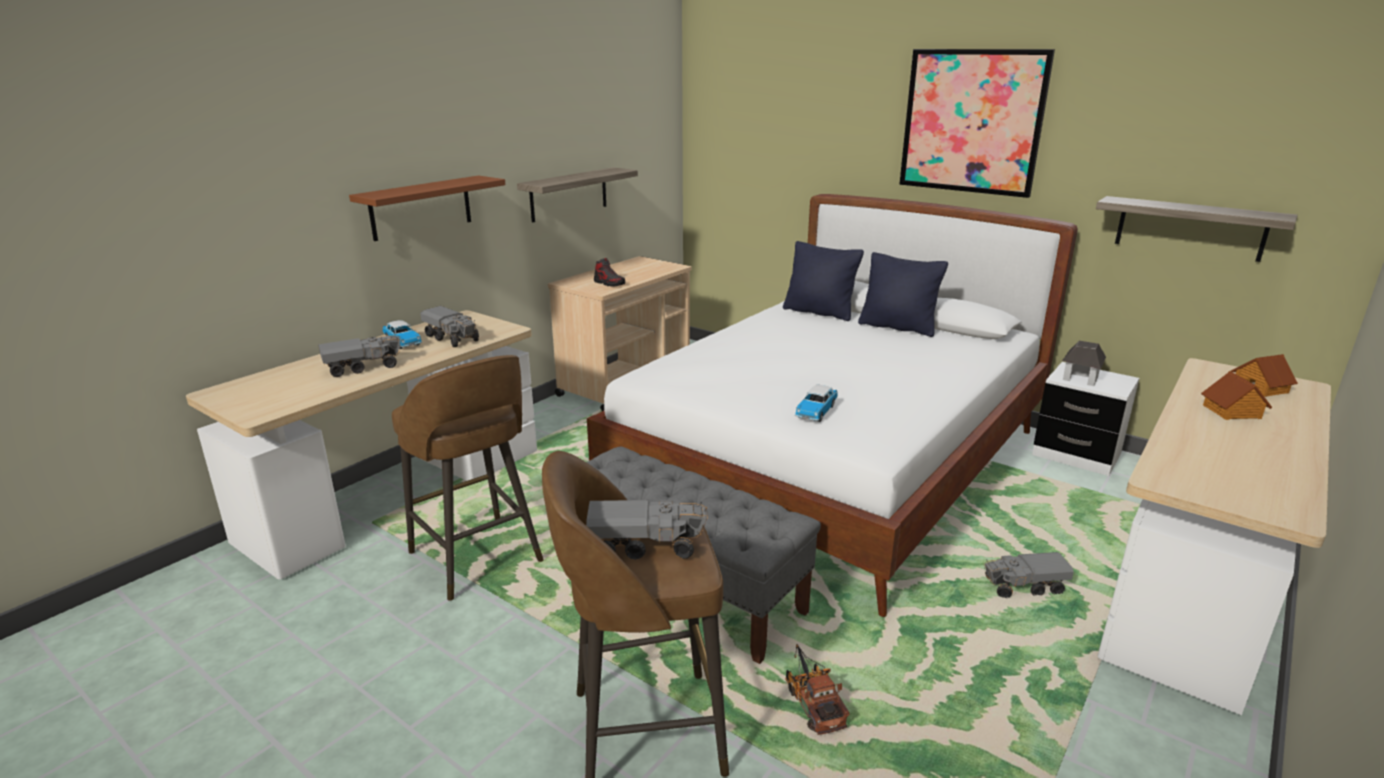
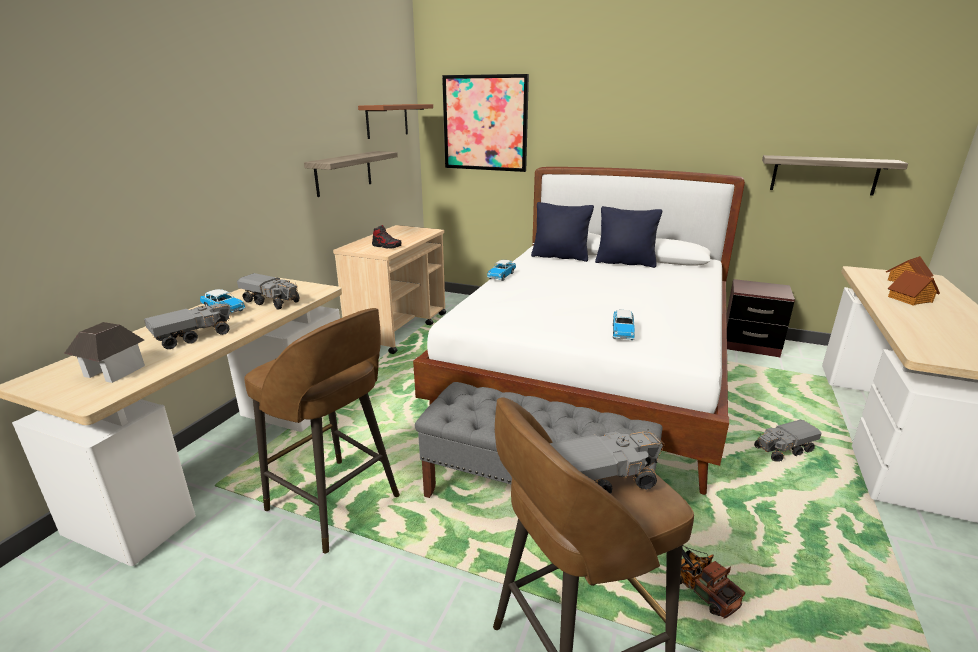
camera: 15 degrees left, 0 degrees up
brown shelf [349,175,505,241] -> brown shelf moved to [358,104,433,139]
picture [899,49,1055,198] -> picture moved to [442,74,529,172]
white nightstand [1032,362,1140,476] -> brown nightstand [726,279,795,357]
toy house [1062,341,1106,386] -> toy house moved to [64,322,145,383]
none -> toy car [487,260,516,281]

